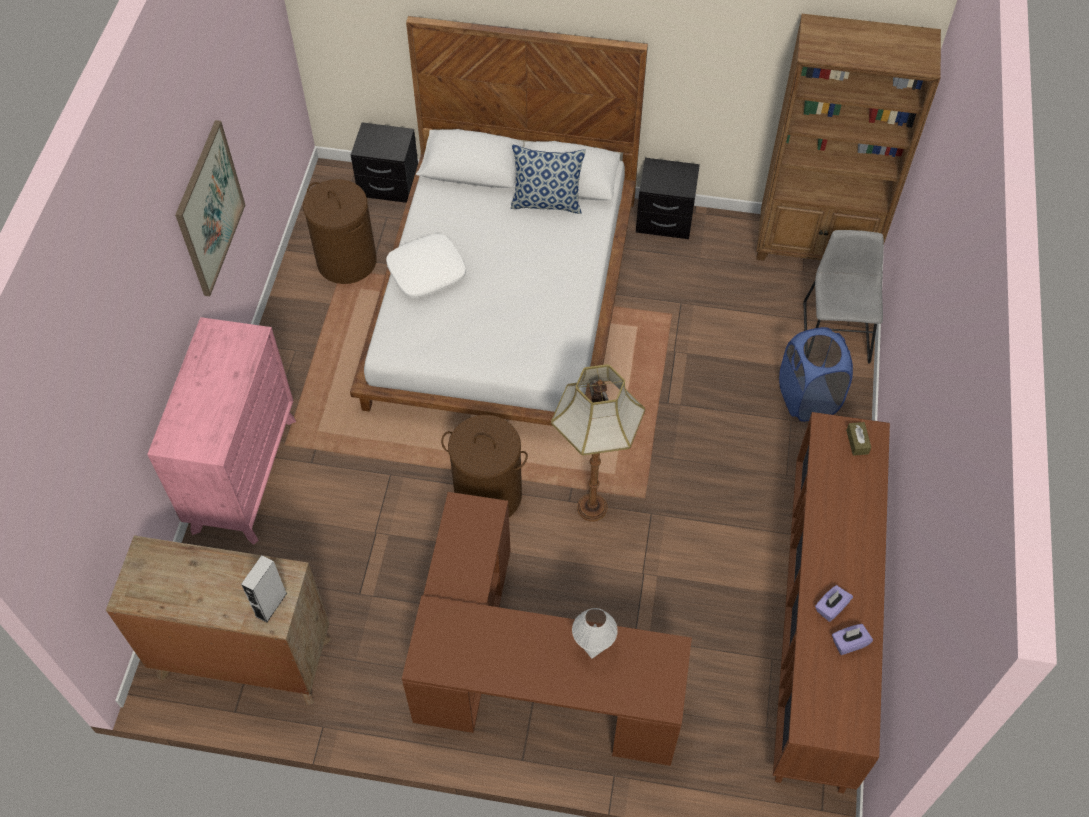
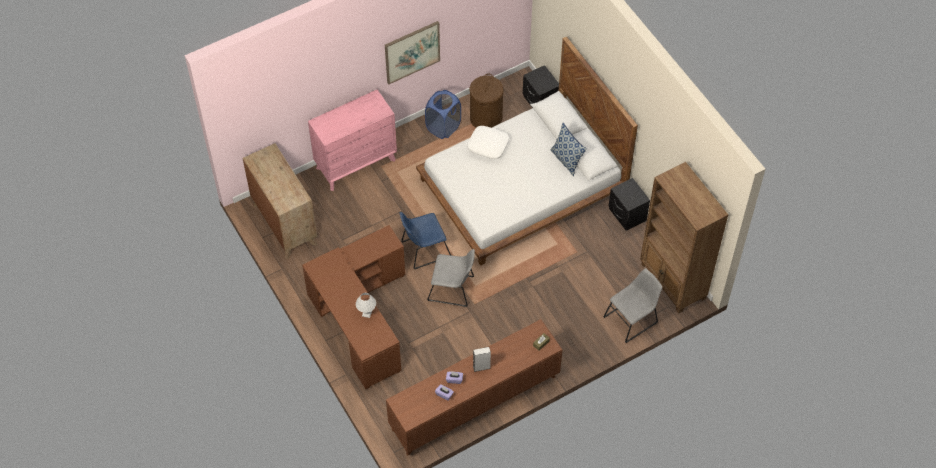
camera: 50 degrees right, 0 degrees up
grey speaker [241,555,287,622] -> grey speaker moved to [473,347,491,372]
brown laundry basket [441,415,528,517] -> blue chair [400,212,451,269]
floor lamp [551,364,645,522] -> grey chair [427,249,475,307]
blue laundry basket [779,327,853,422] -> blue laundry basket moved to [425,90,461,139]

